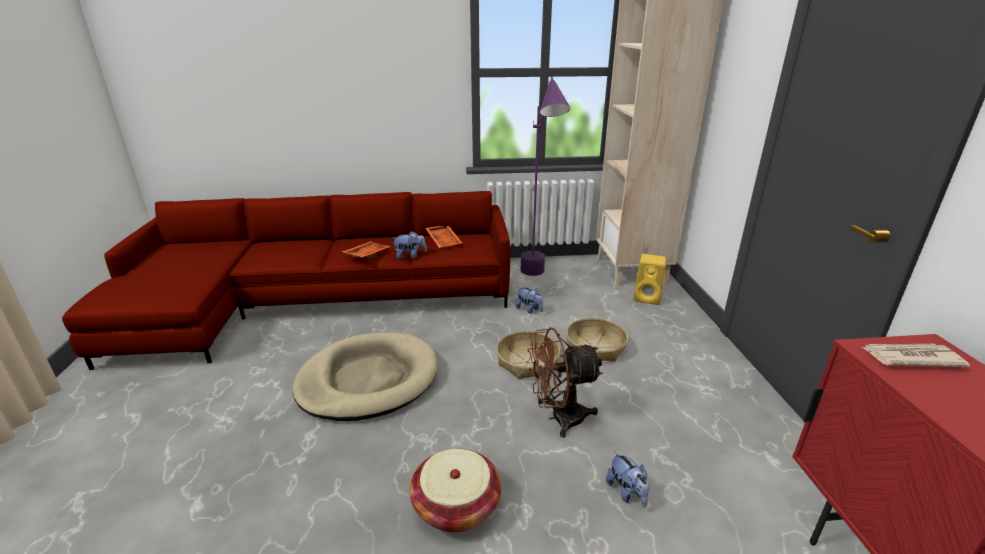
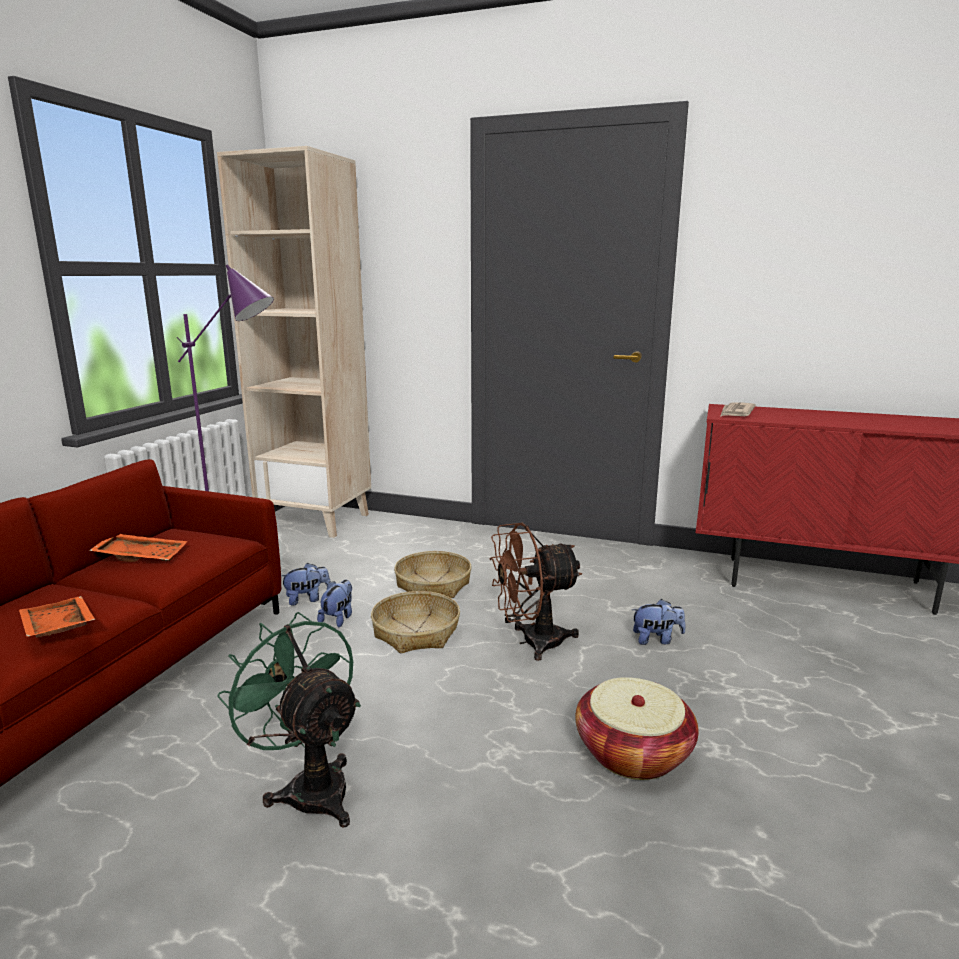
camera: 65 degrees left, 10 degrees down
beige dog bed [293,332,438,421] -> green fan [217,612,361,828]
plush toy [393,231,427,259] -> plush toy moved to [317,580,352,627]
brown fan [528,327,603,438] -> brown fan turned 60 degrees clockwise [489,523,583,661]
yellow speaker [633,254,666,305] -> none

